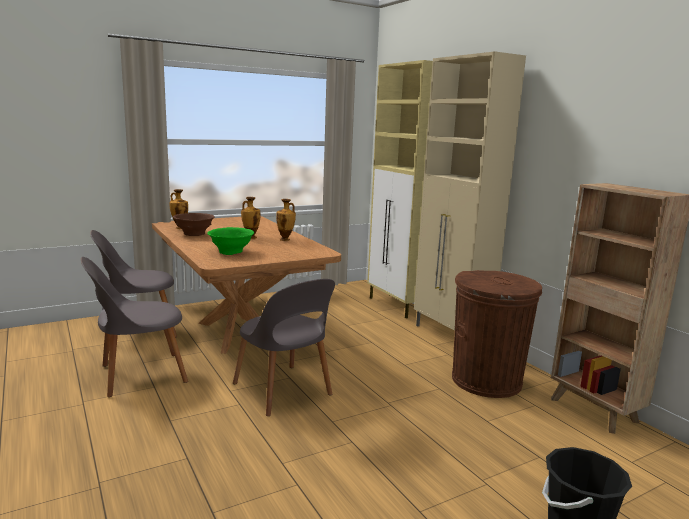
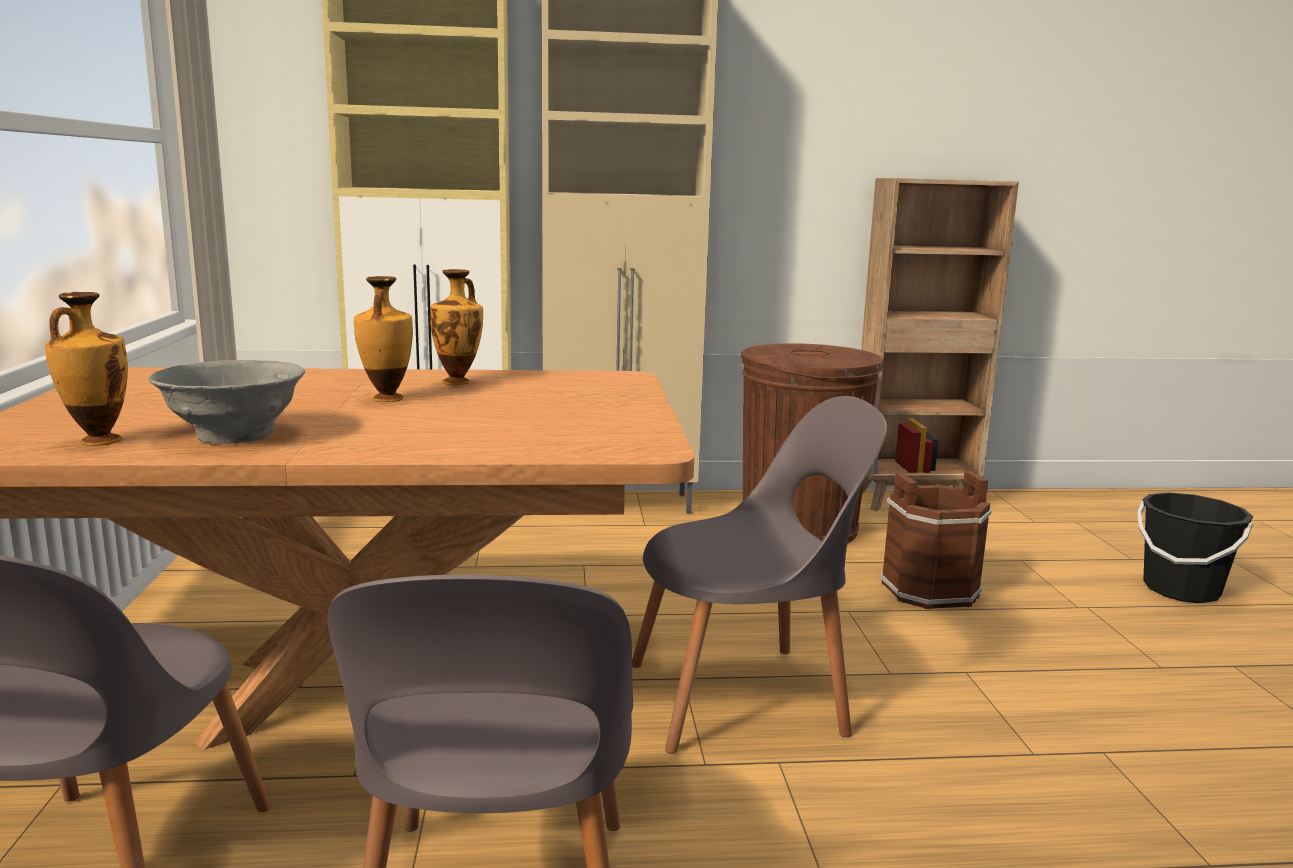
camera: 65 degrees left, 0 degrees up
brown bowl [173,213,215,236] -> grey bowl [148,360,305,444]
green bowl [207,227,254,255] -> none
none -> brown bucket [880,471,992,609]

